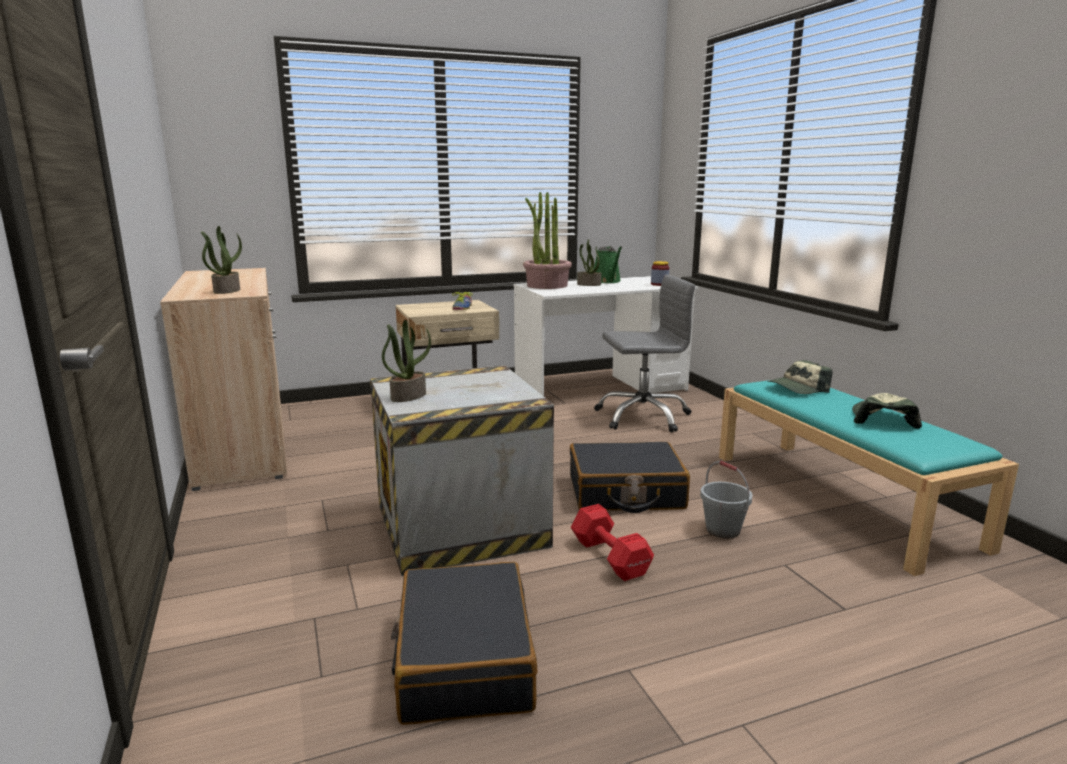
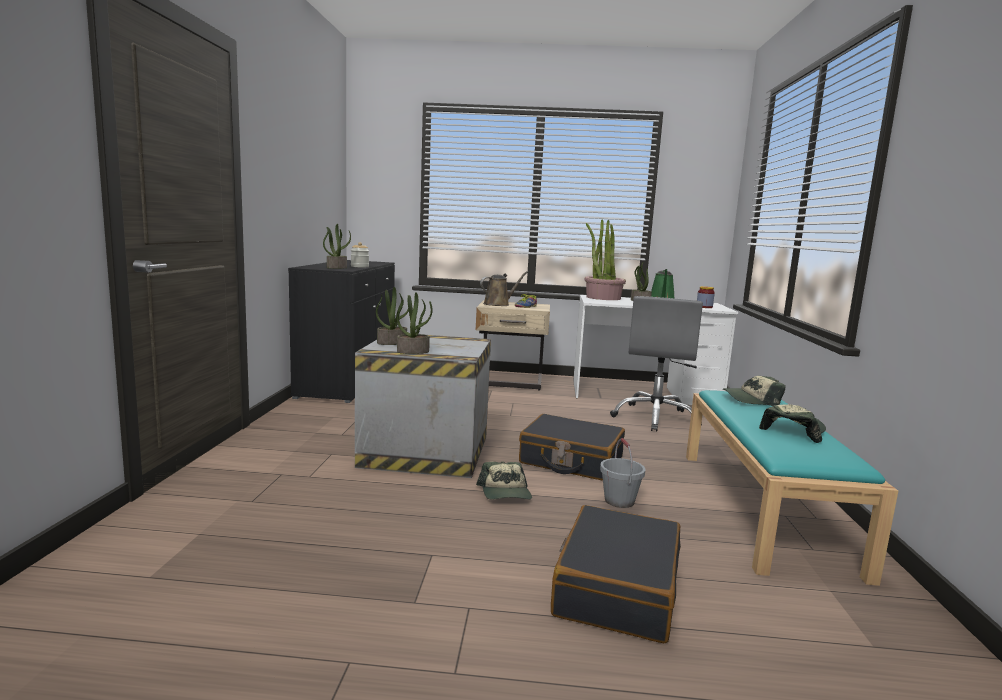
camera: 25 degrees right, 5 degrees down
beige cabinet [160,268,287,491] -> black cabinet [288,260,395,403]
black suitcase [391,562,538,725] -> black suitcase moved to [551,505,681,643]
red dumbbell [571,504,654,581] -> cap [476,461,532,500]
grey office chair [594,275,695,432] -> grey office chair turned 90 degrees clockwise [610,296,703,432]
none -> jar [351,242,369,267]
none -> potted plant [397,292,433,354]
none -> brown watering can [480,271,529,306]

